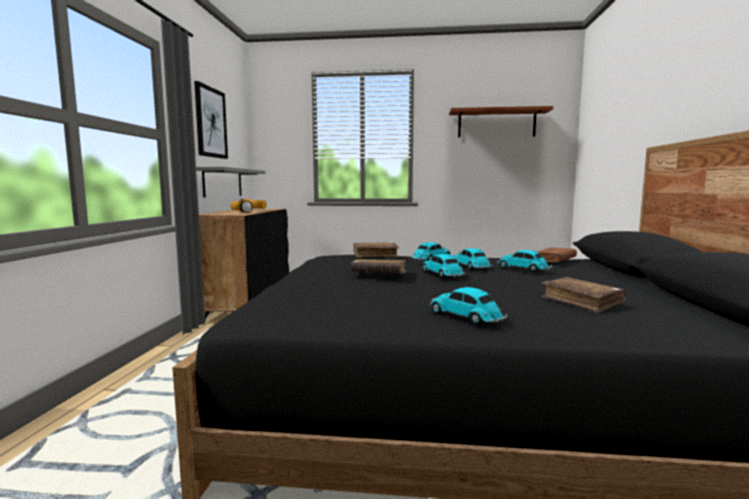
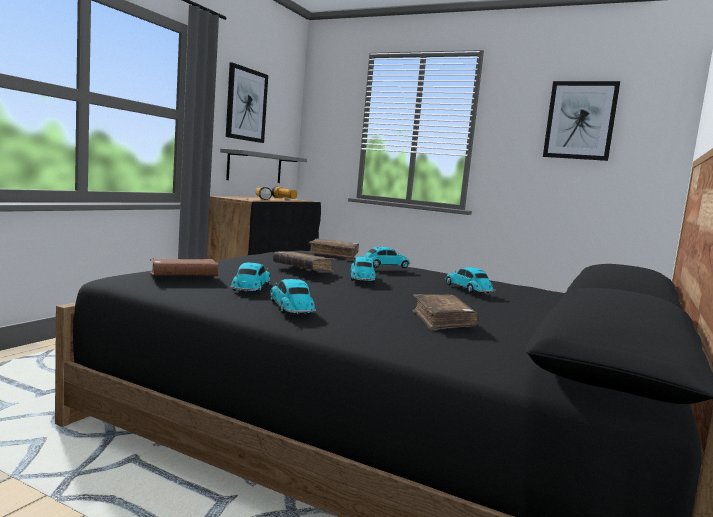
camera: 20 degrees right, 0 degrees up
brown shelf [449,106,553,138] -> picture [543,81,620,161]
toy car [454,248,492,270] -> toy car moved to [230,263,271,293]
brown book [537,247,577,262] -> brown book moved to [150,259,219,276]

